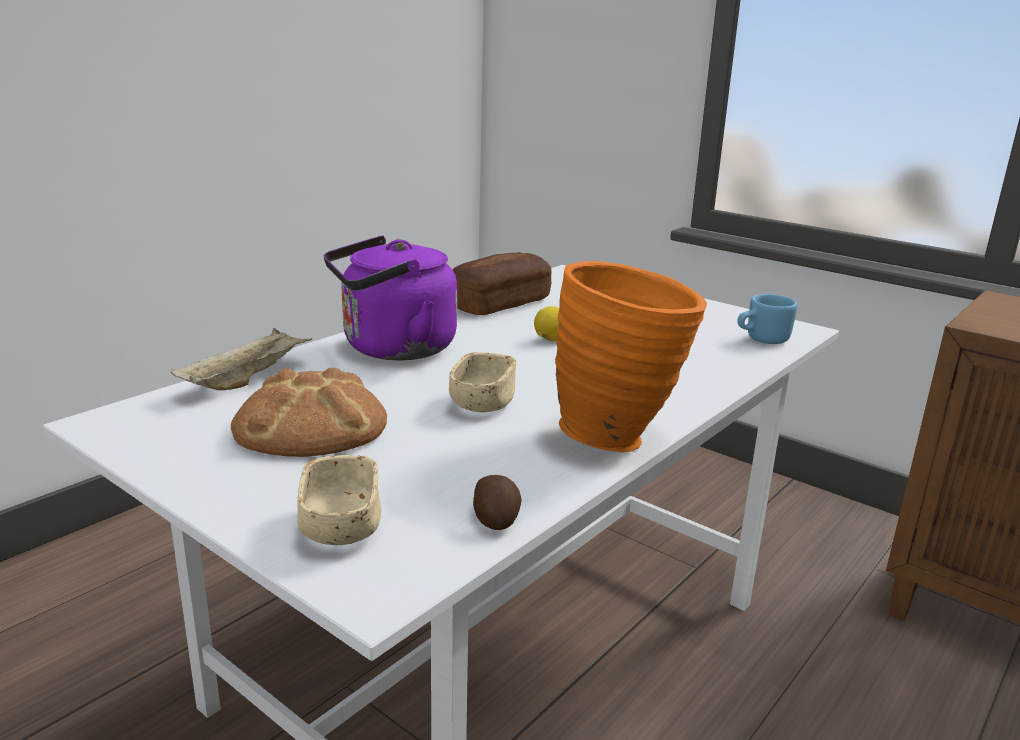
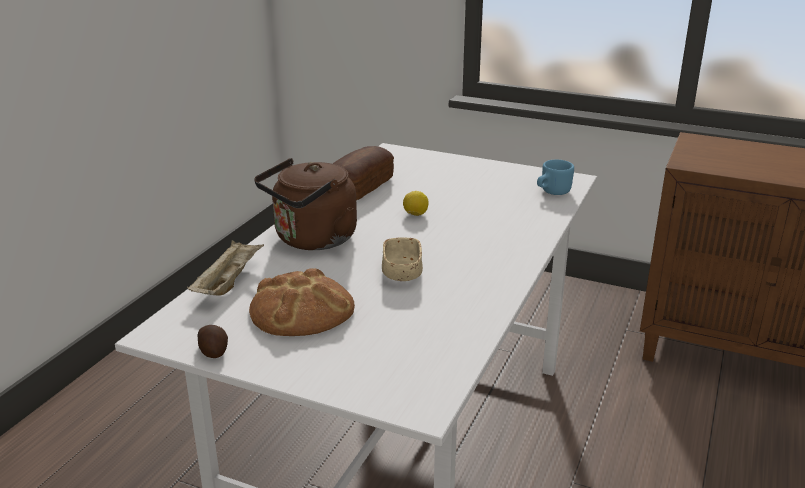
camera: 15 degrees left, 5 degrees up
beige bowl [297,455,381,545] -> none
purple kettle [324,236,457,361] -> brown kettle [254,158,357,250]
potato [473,475,522,530] -> potato moved to [198,325,228,358]
orange vase [555,261,707,452] -> none

